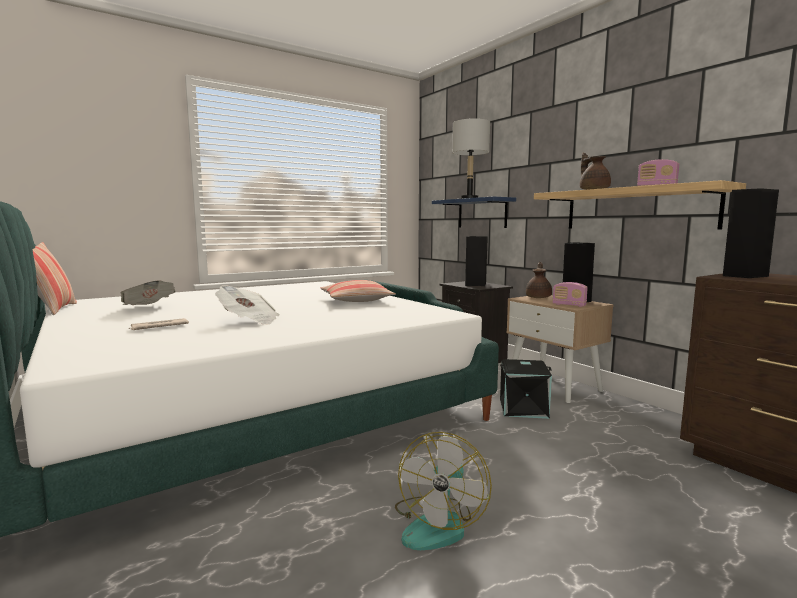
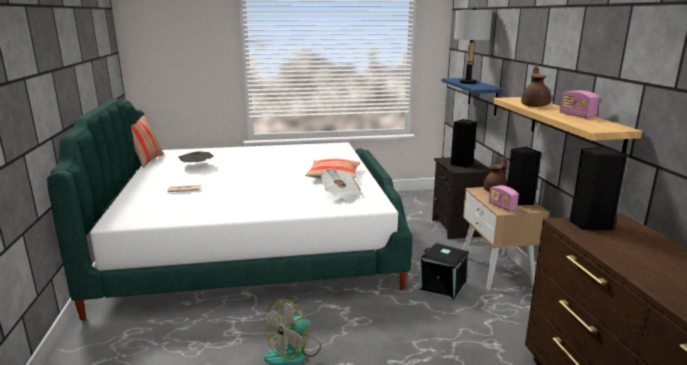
camera: 25 degrees right, 10 degrees up
newspaper [215,285,280,325] -> newspaper moved to [321,169,363,204]

